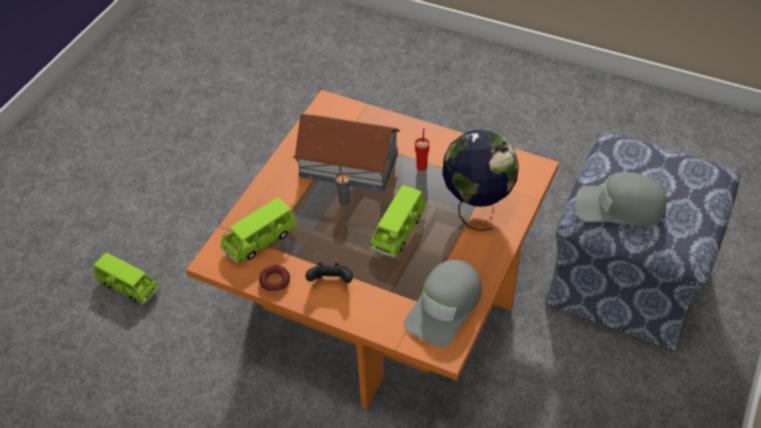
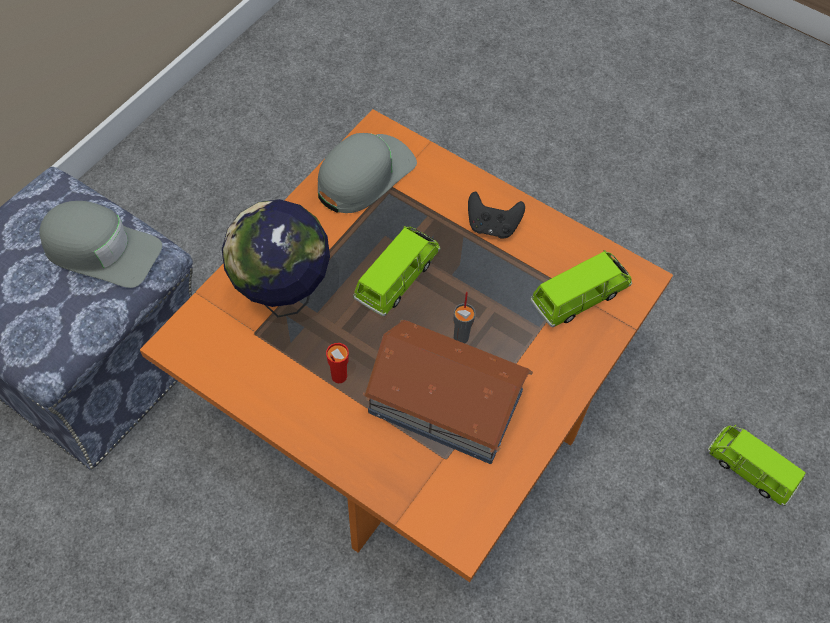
camera: 175 degrees left, 10 degrees up
donut [259,265,290,293] -> none

